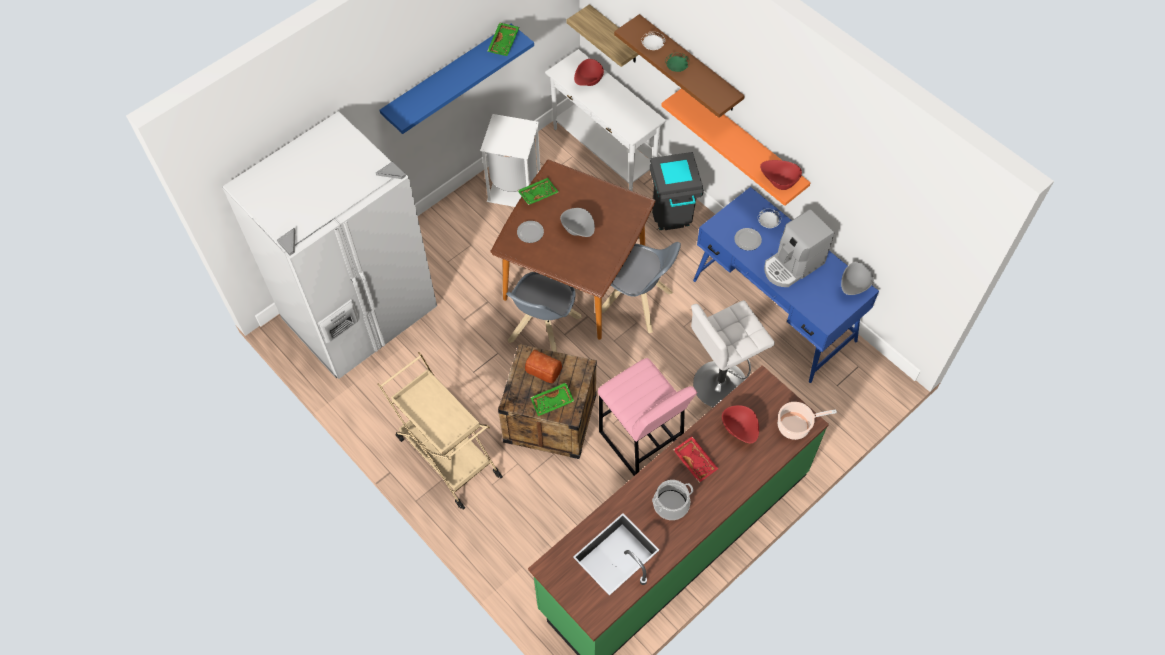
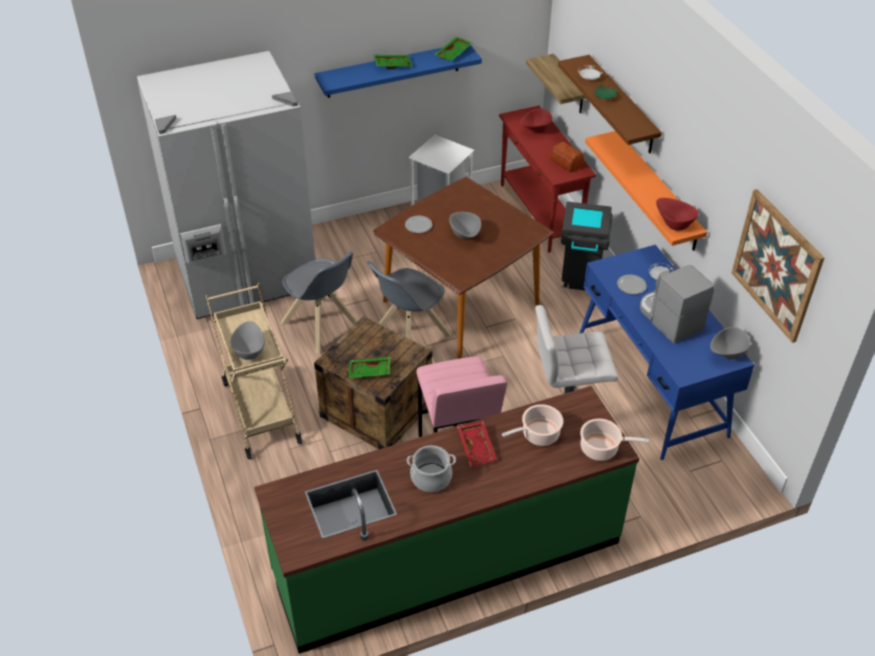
camera: 20 degrees right, 15 degrees down
green tray [517,178,559,205] -> green tray moved to [374,55,413,69]
bread [525,350,562,383] -> bread moved to [551,142,584,172]
white console table [545,49,666,191] -> red console table [499,105,596,253]
grey chair [602,242,681,333] -> grey chair moved to [281,251,358,354]
red bowl [722,405,759,443] -> cooking pot [502,404,563,446]
coffee machine [764,209,835,287] -> coffee machine turned 75 degrees clockwise [640,265,715,344]
none -> grey bowl [230,321,265,360]
none -> picture [732,189,824,343]

